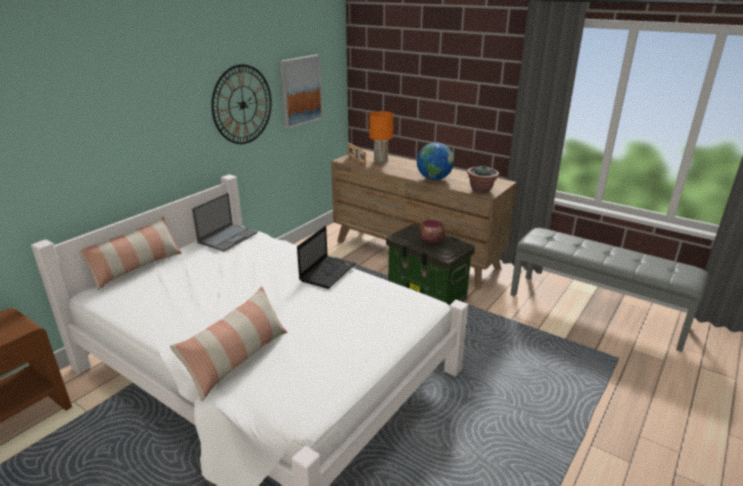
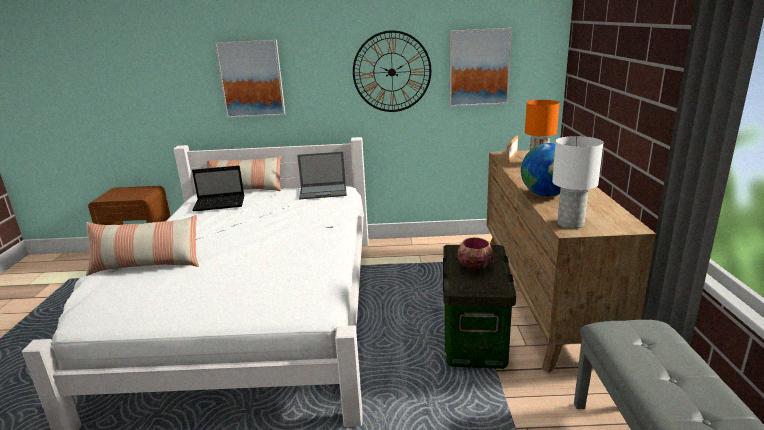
camera: 55 degrees right, 5 degrees down
laptop [297,226,356,289] -> laptop moved to [192,166,244,211]
potted plant [467,166,499,193] -> white table lamp [552,136,604,229]
none -> picture [215,40,285,118]

